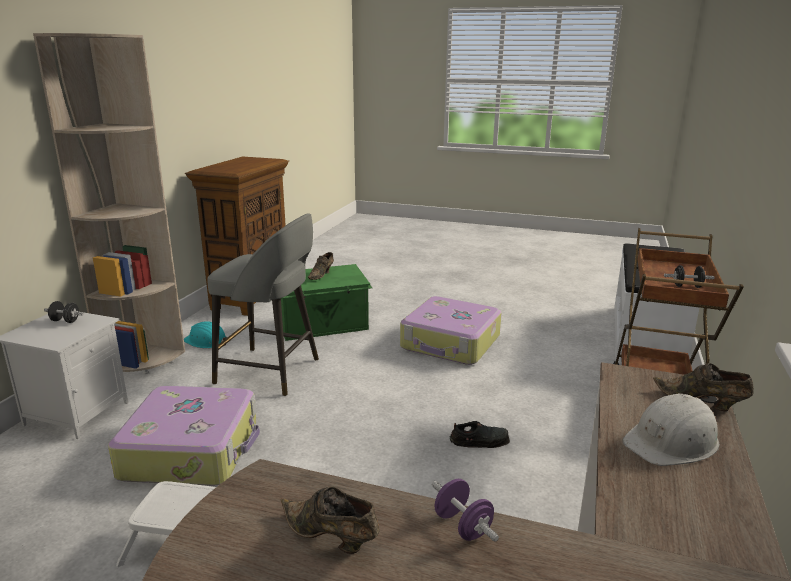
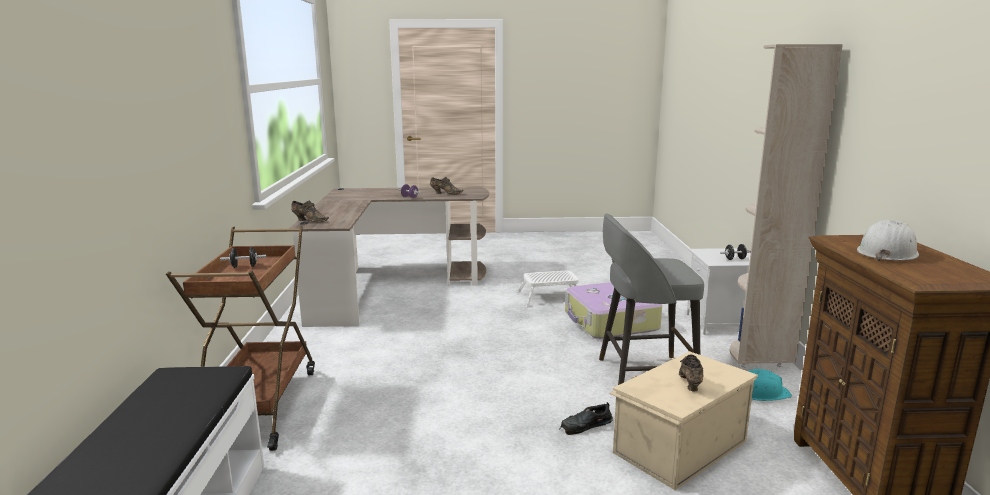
camera: 160 degrees right, 5 degrees down
green storage box [281,264,372,341] -> beige storage box [609,351,758,490]
suitcase [400,296,502,365] -> none
black shoe [450,421,510,448] -> black shoe moved to [560,402,613,435]
white hard hat [622,394,720,466] -> white hard hat moved to [857,220,919,261]

